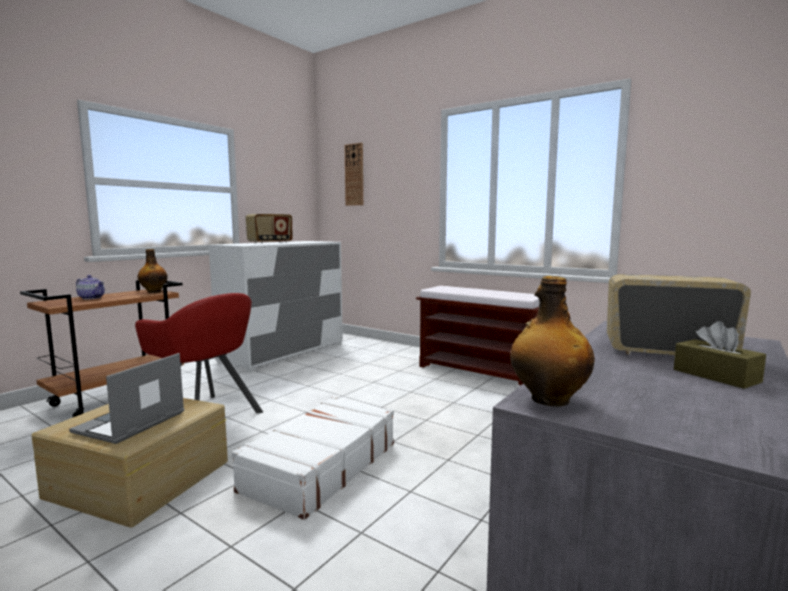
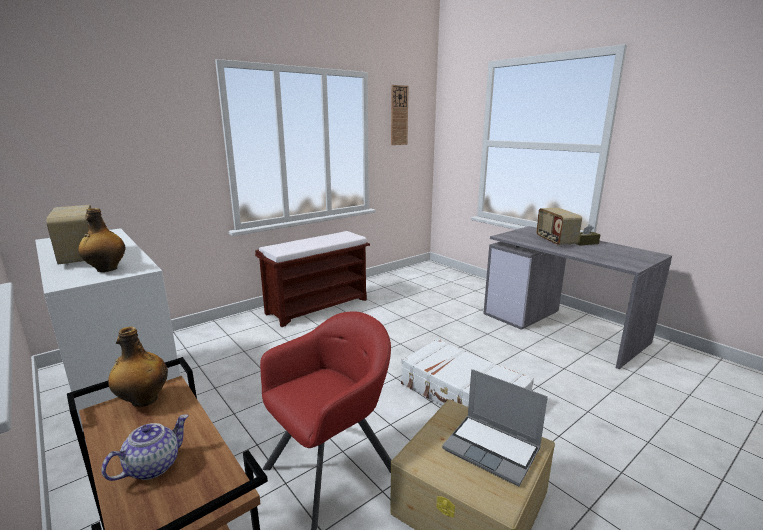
camera: 75 degrees left, 10 degrees up
wall clock [345,143,363,206] -> wall clock moved to [391,85,409,145]
bottle [510,276,595,407] -> bottle moved to [78,208,125,272]
radio [607,274,751,355] -> radio turned 45 degrees counterclockwise [536,208,582,246]

